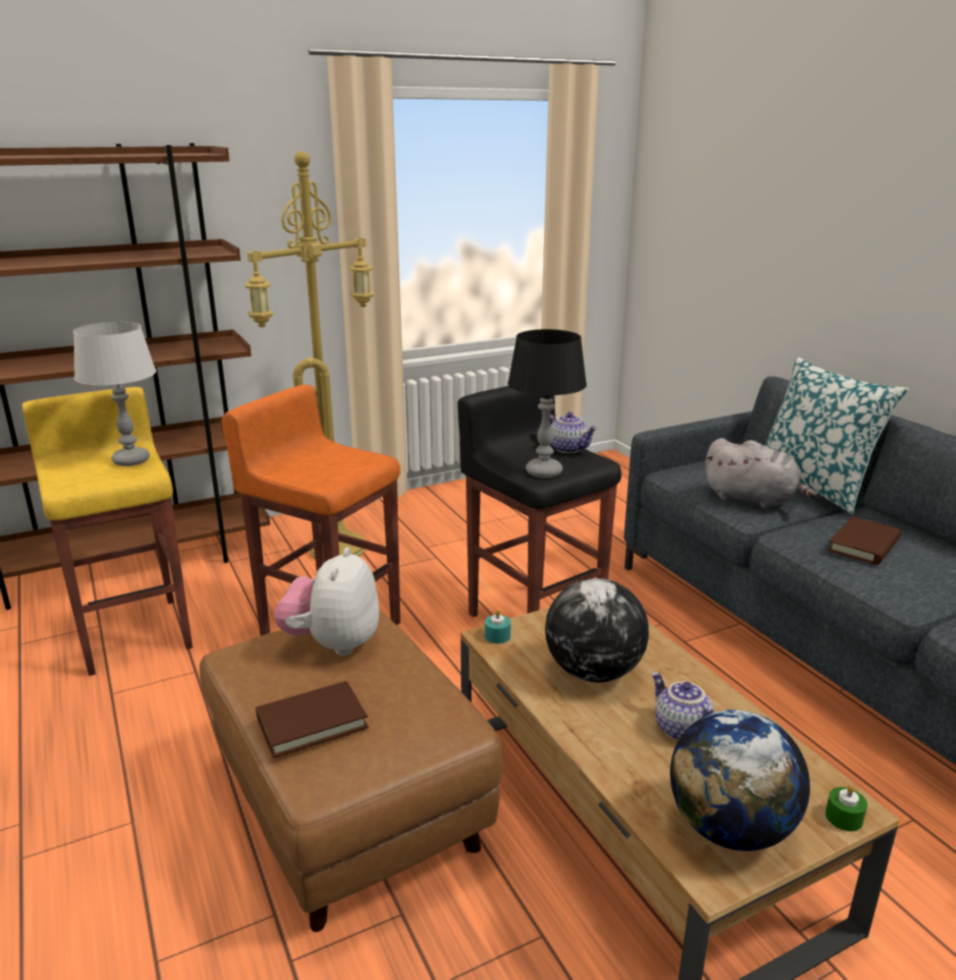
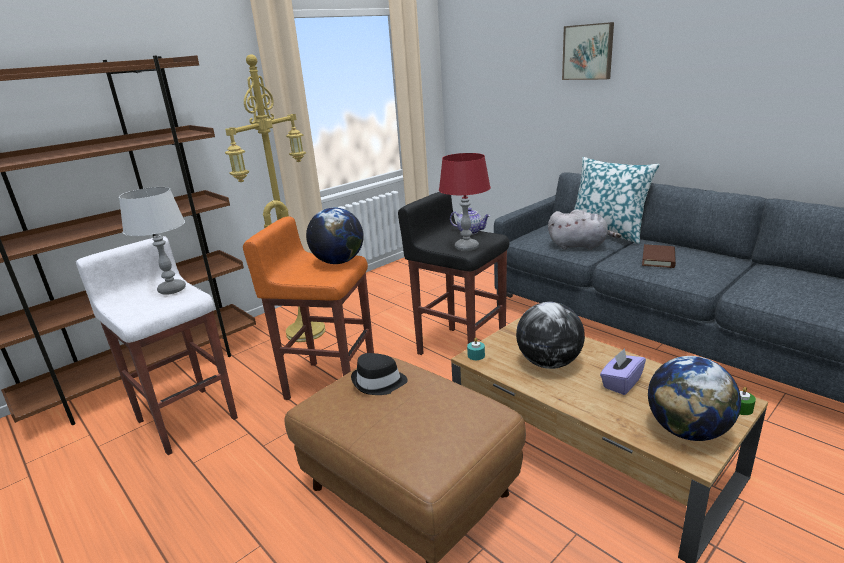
camera: 15 degrees left, 0 degrees up
yellow stool [22,387,193,676] -> white stool [76,236,238,455]
brown book [256,681,368,758] -> none
plush toy [274,547,379,656] -> black hat [351,353,407,395]
black table lamp [508,329,587,478] -> red table lamp [439,153,491,251]
teapot [651,672,717,741] -> purple tissue box [600,348,646,395]
none -> globe [306,207,364,264]
none -> picture [562,22,614,80]

